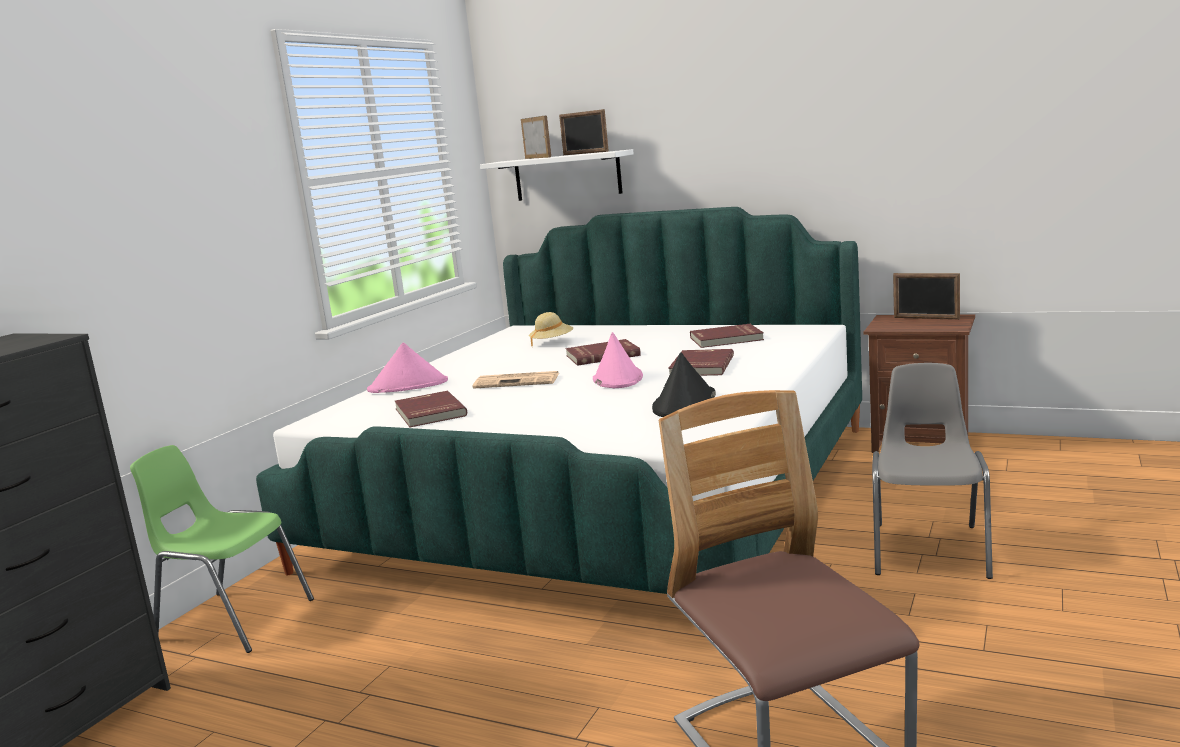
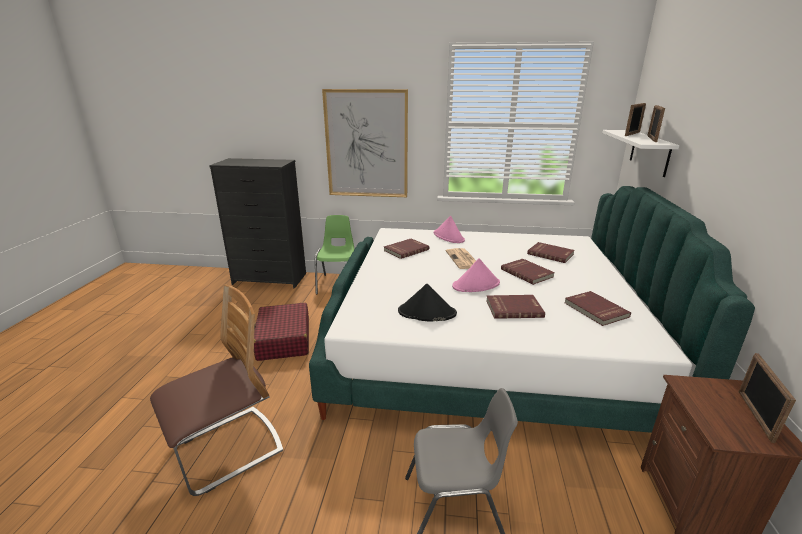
camera: 70 degrees right, 10 degrees up
beige hat [529,312,573,346] -> red book [527,242,575,263]
none -> red suitcase [254,303,309,361]
none -> picture [322,89,408,197]

